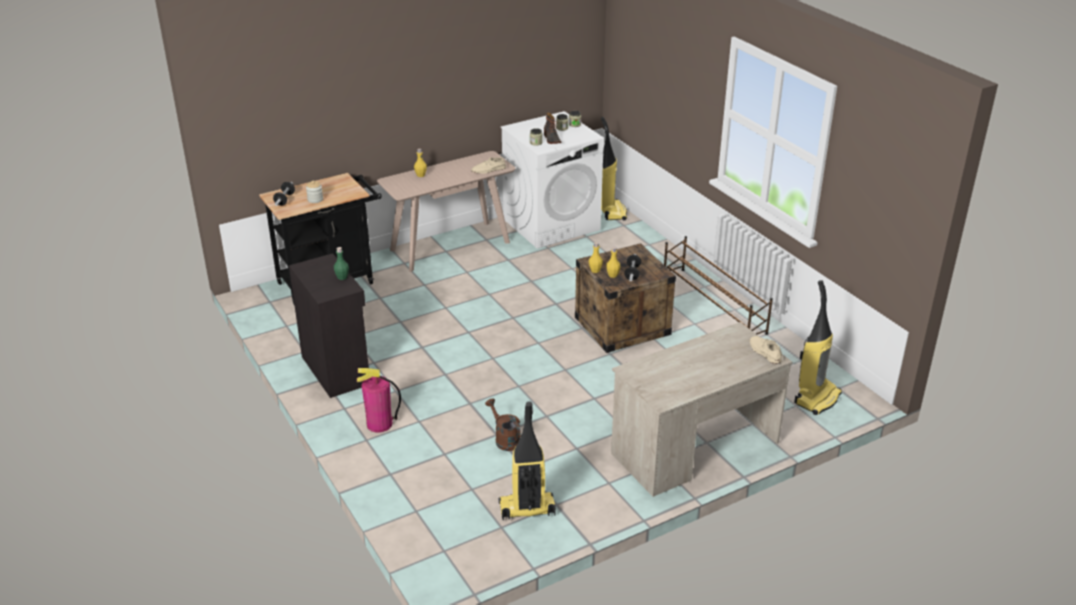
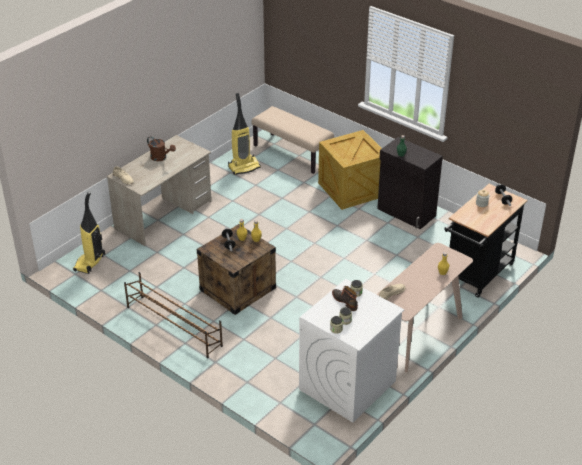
camera: 160 degrees right, 5 degrees up
fire extinguisher [357,368,401,432] -> crate [318,130,382,210]
brown watering can [485,399,521,451] -> brown watering can moved to [147,136,176,161]
vacuum cleaner [601,117,627,220] -> none
none -> beige bench [252,106,334,174]

